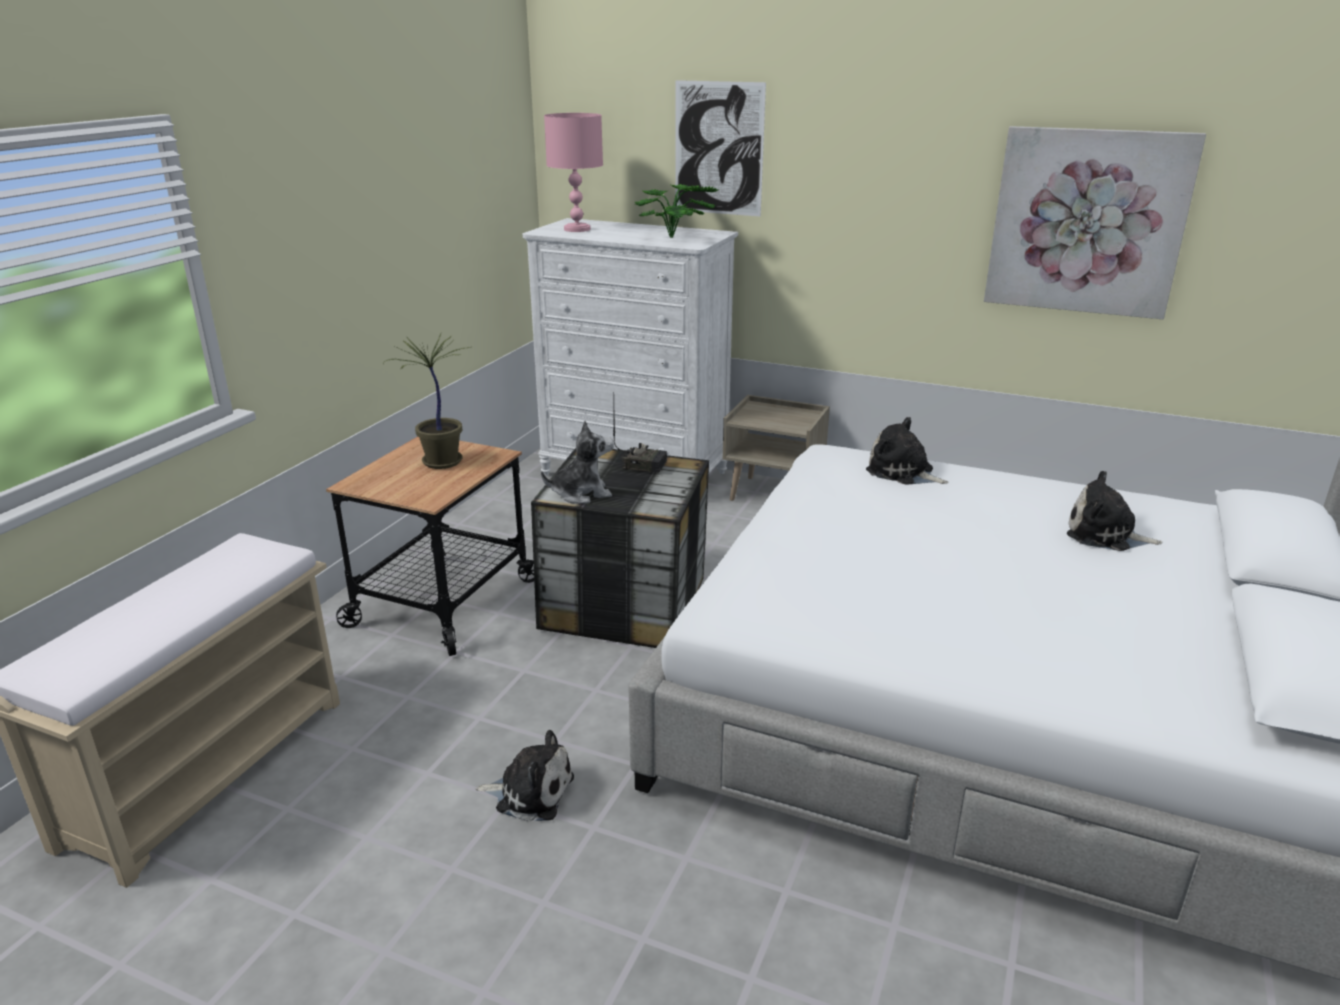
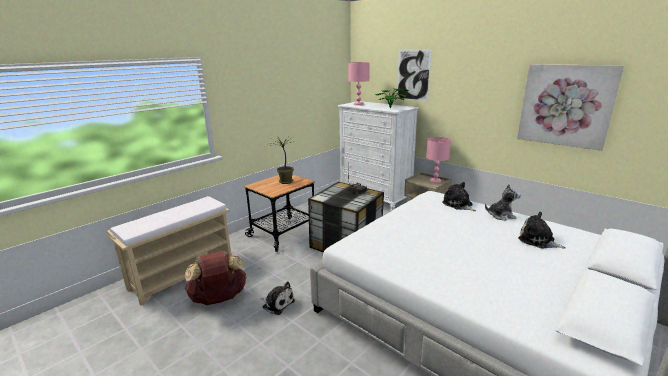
camera: 20 degrees right, 5 degrees down
plush toy [541,421,614,504] -> plush toy moved to [485,184,521,220]
none -> brown backpack [185,251,247,305]
none -> pink table lamp [426,137,451,183]

